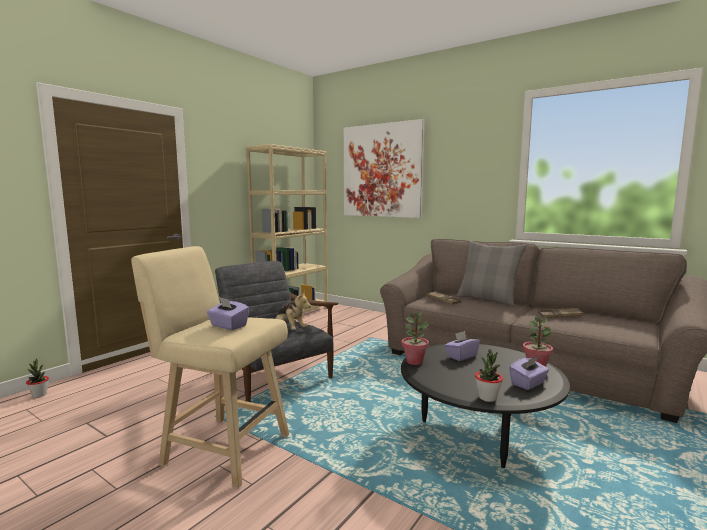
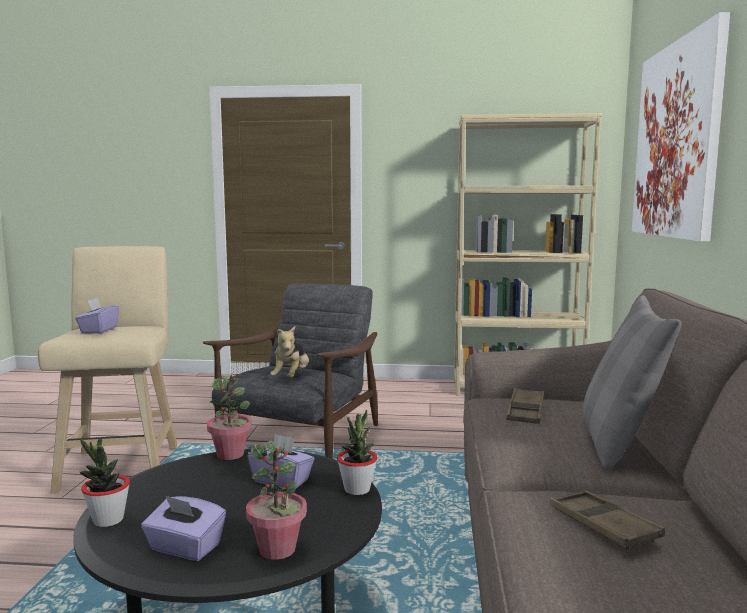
camera: 60 degrees right, 0 degrees up
potted plant [26,358,49,398] -> potted plant moved to [337,410,378,495]

